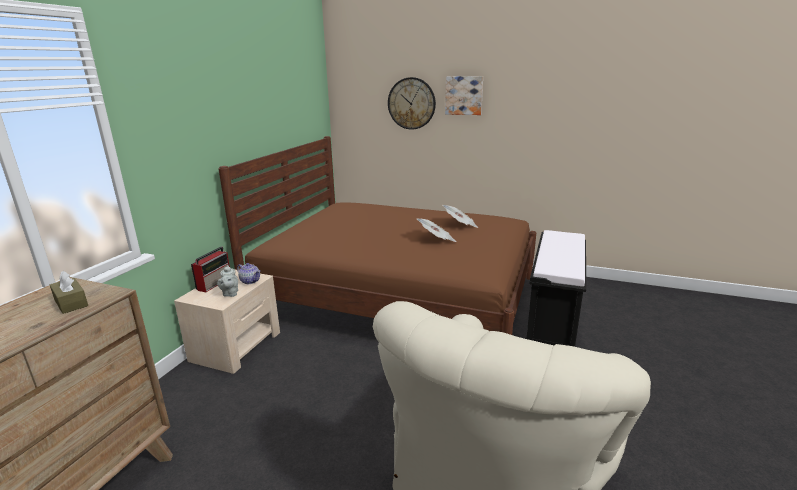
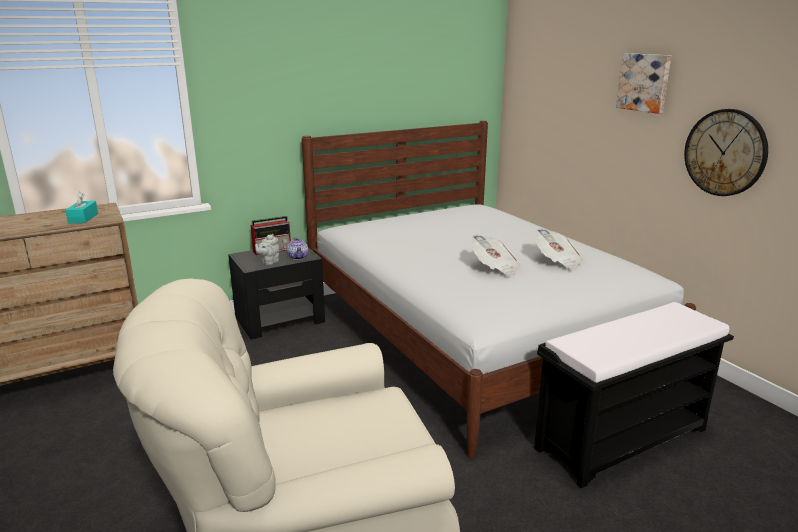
camera: 40 degrees right, 0 degrees up
brown tissue box [50,271,88,314] -> turquoise tissue box [65,192,98,223]
beige nightstand [174,270,280,374] -> black nightstand [228,247,325,339]
brown bed [218,136,536,335] -> white bed [302,121,696,458]
wall clock [388,77,436,130] -> wall clock moved to [684,109,768,196]

